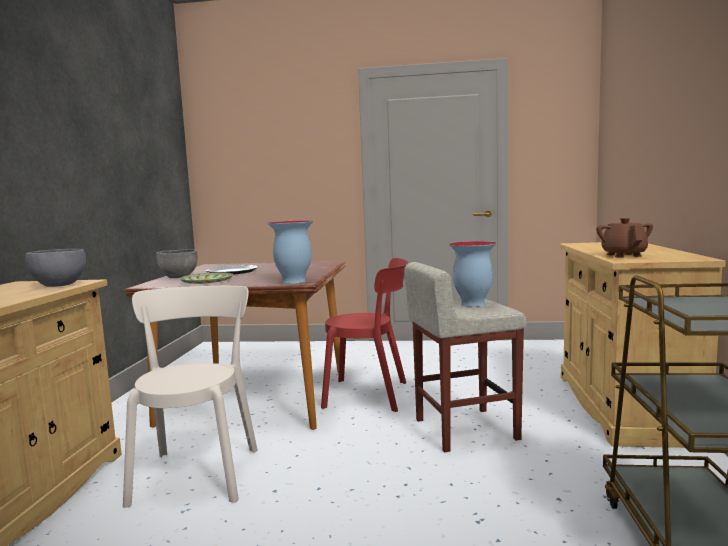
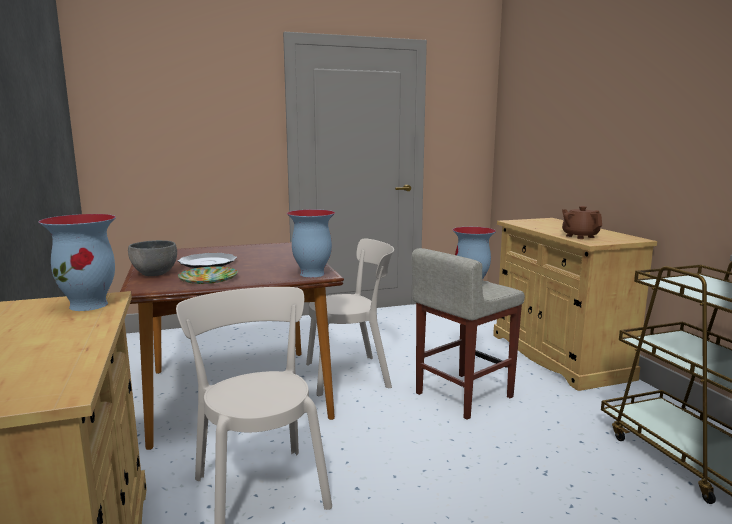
camera: 25 degrees left, 5 degrees up
grey bowl [25,249,86,287] -> vase [38,214,116,311]
red chair [321,258,408,412] -> beige chair [306,238,394,396]

